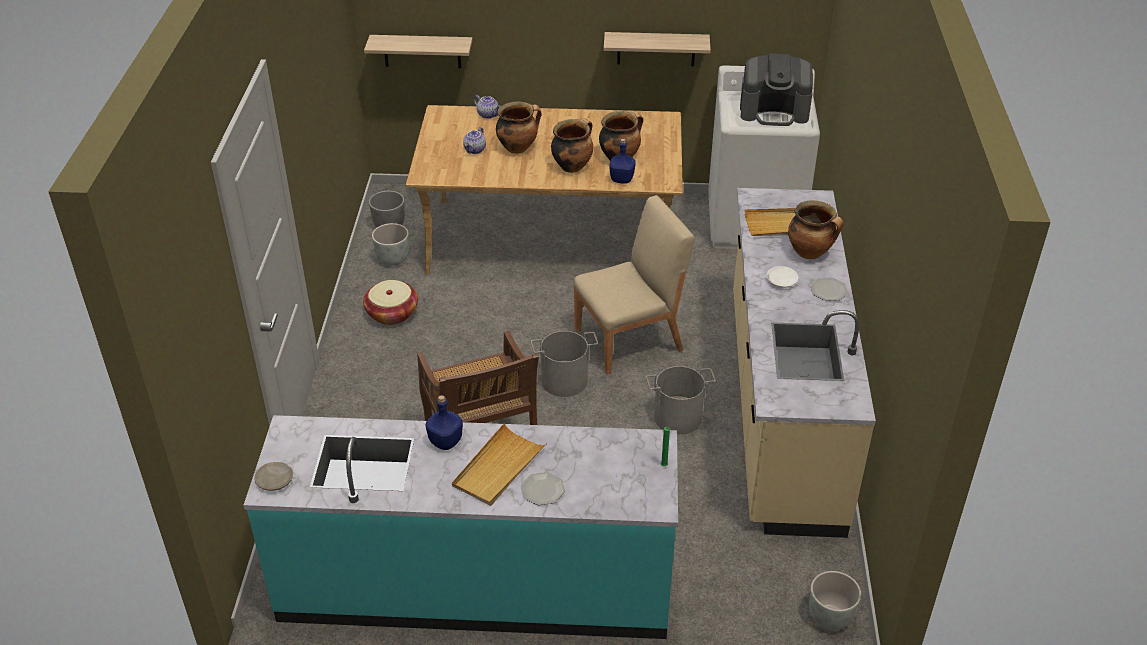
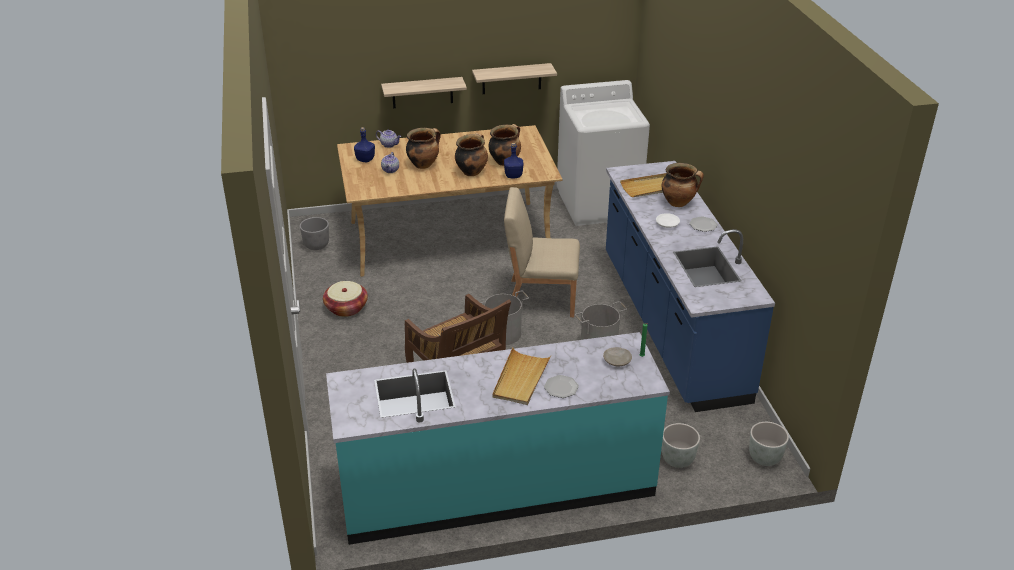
camera: 15 degrees left, 5 degrees down
beige plate [254,462,293,491] -> beige plate moved to [603,347,632,366]
shelf [364,35,473,69] -> shelf moved to [381,77,467,108]
grey planter [372,223,409,266] -> grey planter moved to [662,423,700,468]
blue bottle [426,395,463,450] -> blue bottle moved to [354,127,375,162]
beige chair [573,195,694,375] -> beige chair turned 135 degrees counterclockwise [504,187,580,317]
beige counter [733,188,876,538] -> blue counter [606,161,775,412]
coffee machine [740,53,813,126] -> none

